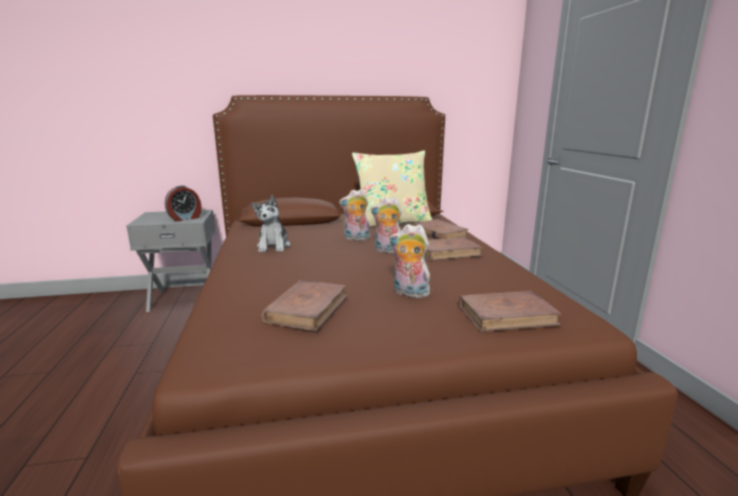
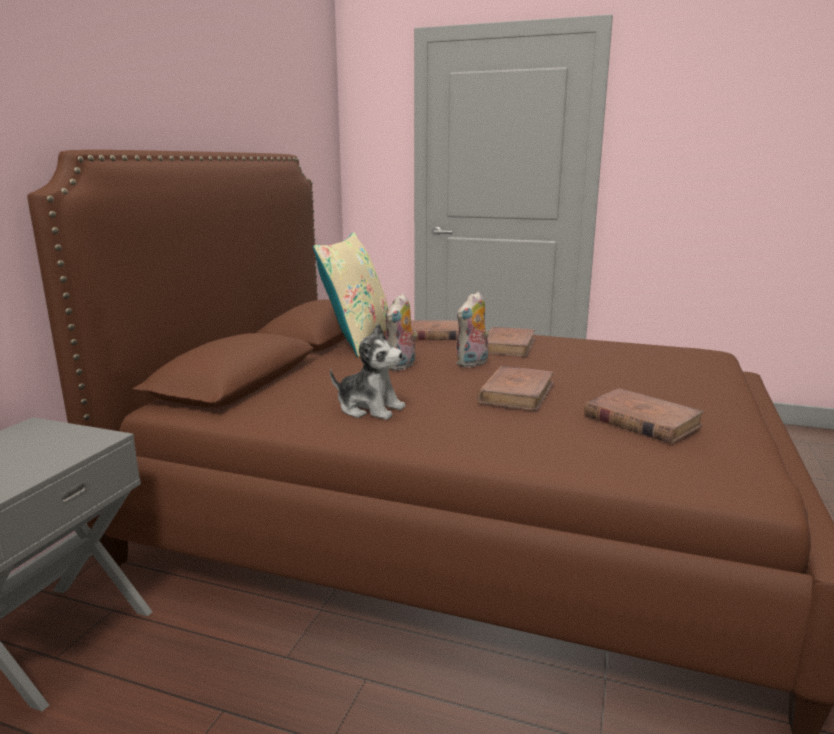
camera: 60 degrees left, 0 degrees up
alarm clock [165,186,202,221] -> none
plush toy [389,224,430,298] -> none
brown book [459,291,562,332] -> brown book moved to [477,366,554,411]

